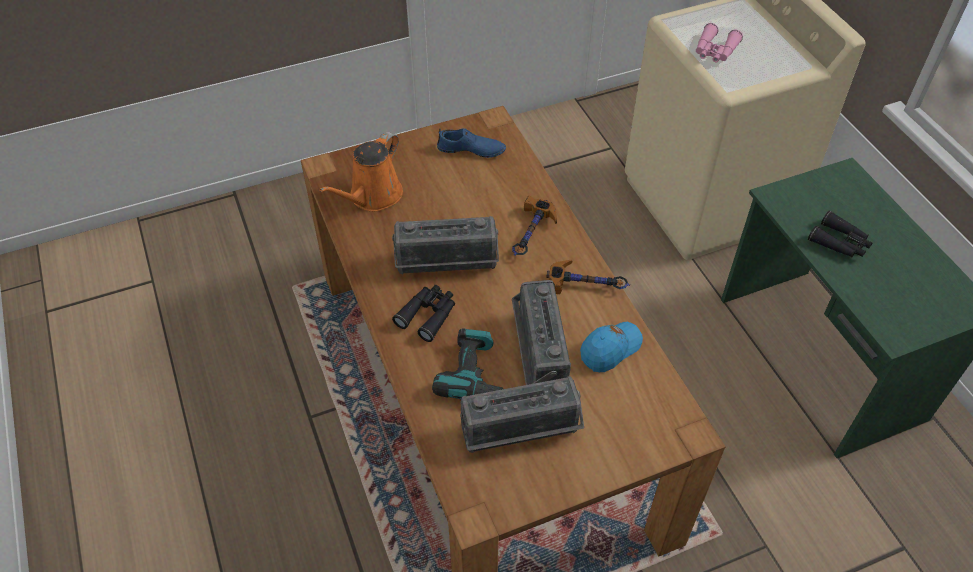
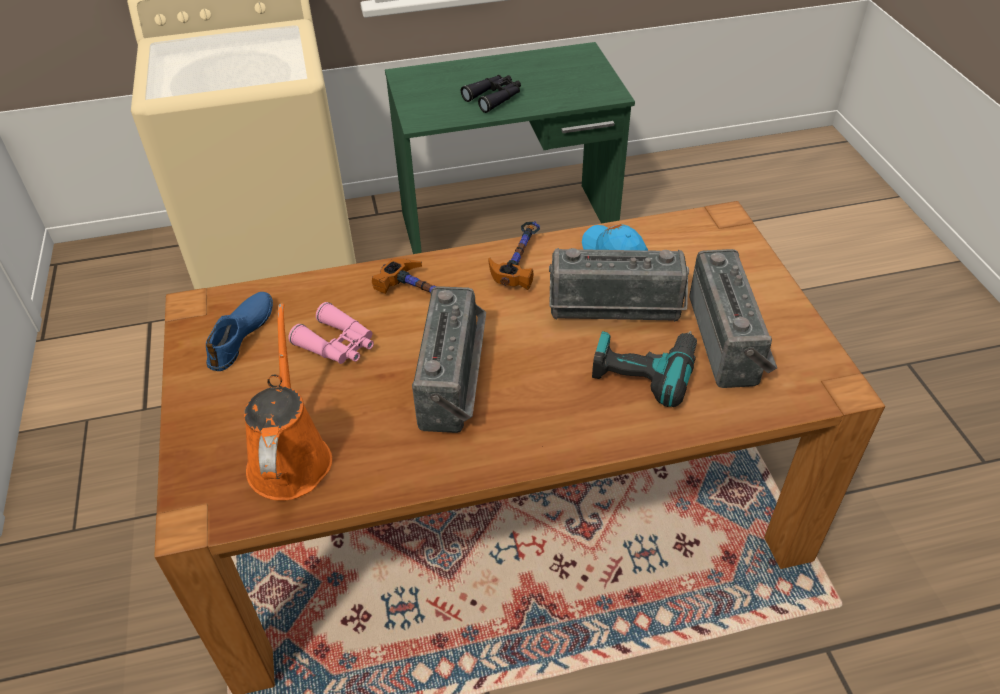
camera: 80 degrees left, 5 degrees down
orange watering can [319,132,403,211] -> orange watering can turned 135 degrees counterclockwise [244,304,332,501]
black binoculars [392,285,455,342] -> none
pink binoculars [696,23,743,62] -> pink binoculars moved to [288,302,374,364]

